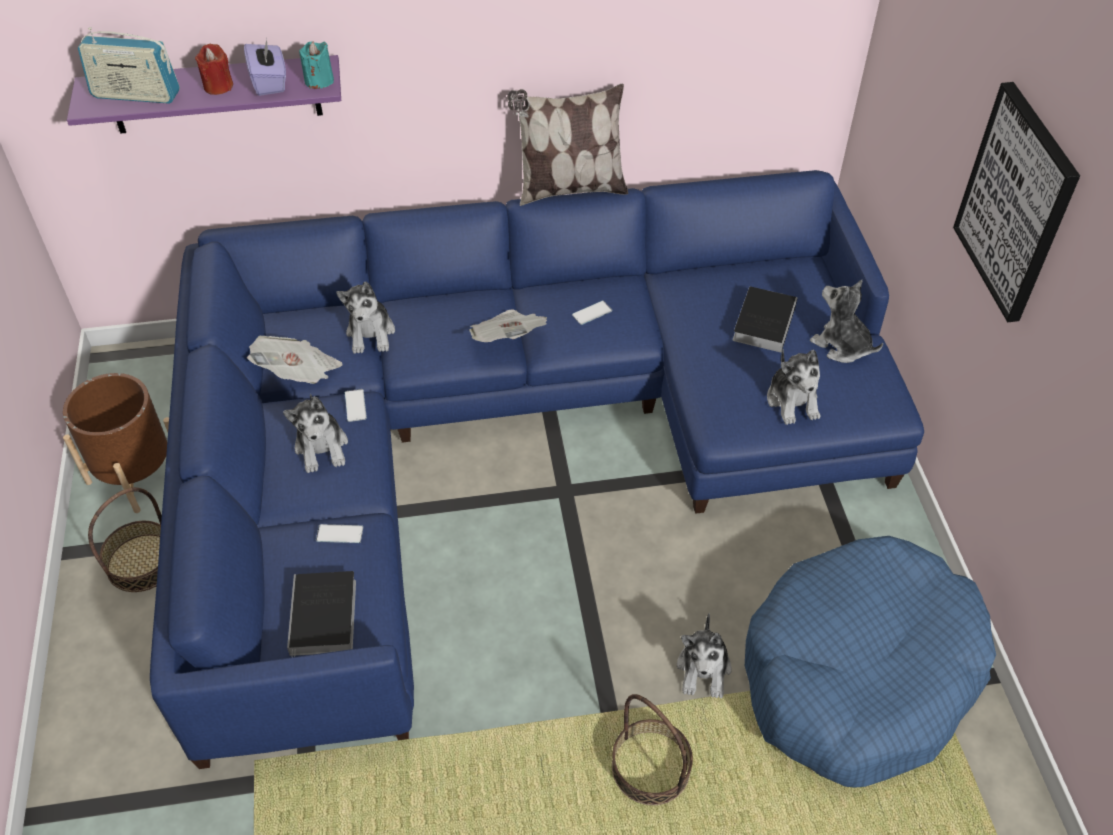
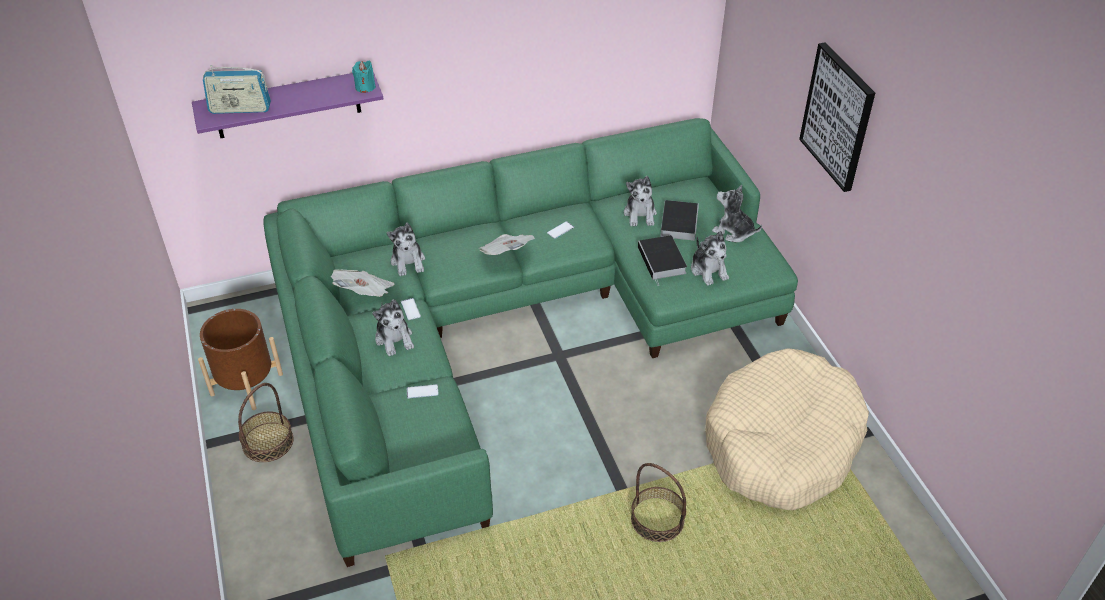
camera: 10 degrees left, 5 degrees down
blue sofa [150,170,924,769] -> green sofa [263,118,798,567]
red candle [195,44,233,95] -> none
purple tissue box [244,39,286,96] -> none
book [287,571,356,657] -> book moved to [638,235,687,285]
pillow [507,84,628,206] -> none
plush toy [677,613,732,698] -> plush toy moved to [624,176,657,226]
blue dog bed [745,536,996,788] -> beige dog bed [705,348,869,510]

